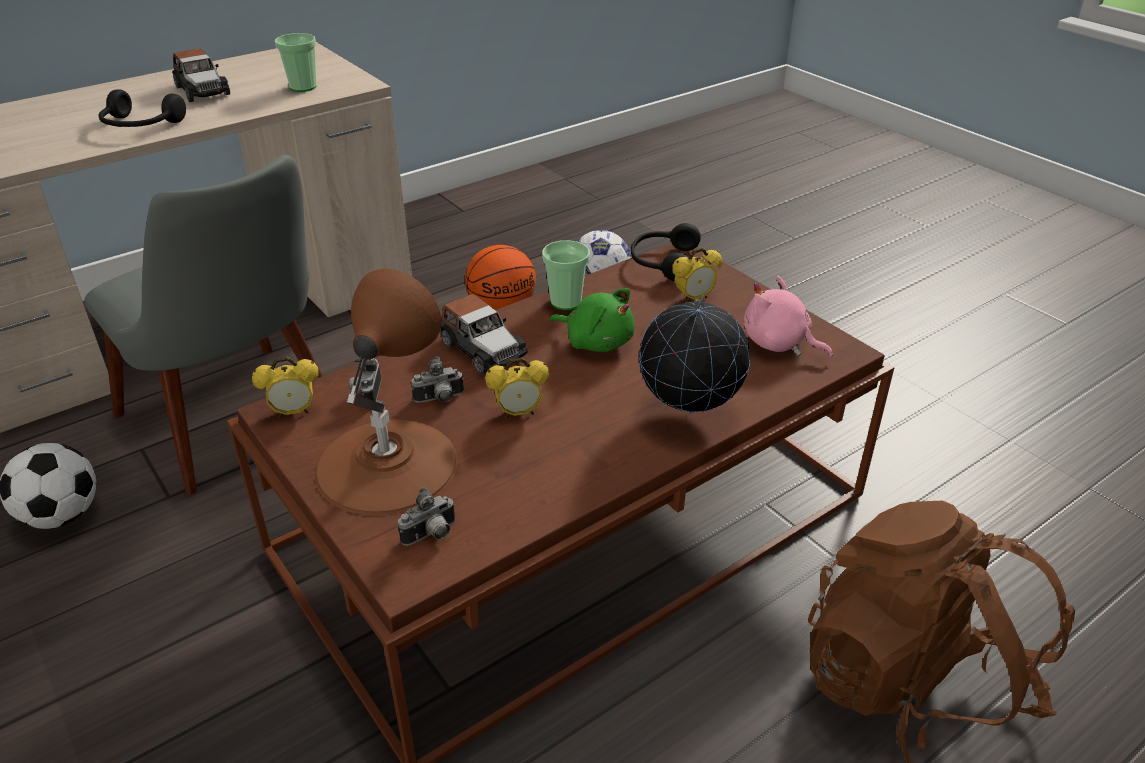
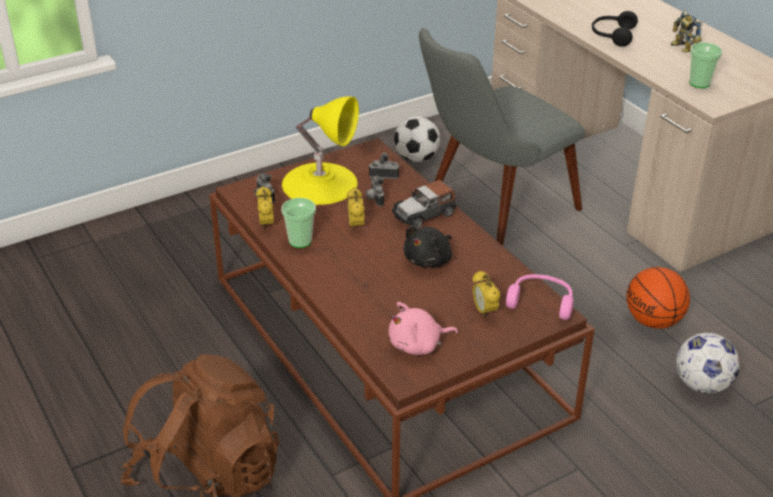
camera: 95 degrees right, 0 degrees up
toy car [172,48,230,102] -> toy robot [670,11,702,53]
alarm clock [252,357,319,418] -> alarm clock moved to [256,186,274,229]
brown table lamp [315,269,458,515] -> yellow table lamp [282,96,359,205]
cup [542,240,590,310] -> cup moved to [281,198,316,248]
green plush toy [549,288,635,352] -> black plush toy [403,227,452,268]
black headphones [631,223,701,282] -> pink headphones [506,274,574,320]
globe [639,297,750,414] -> none
pink plush toy [744,276,833,358] -> pink plush toy turned 150 degrees counterclockwise [389,302,458,355]

